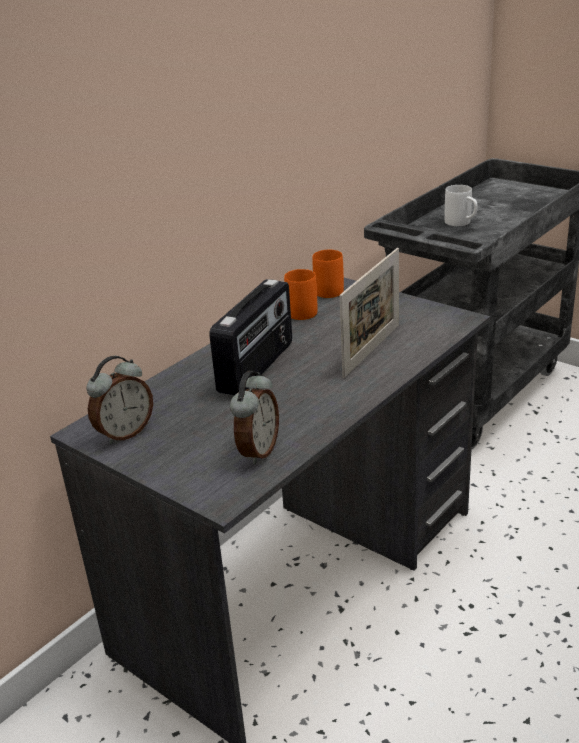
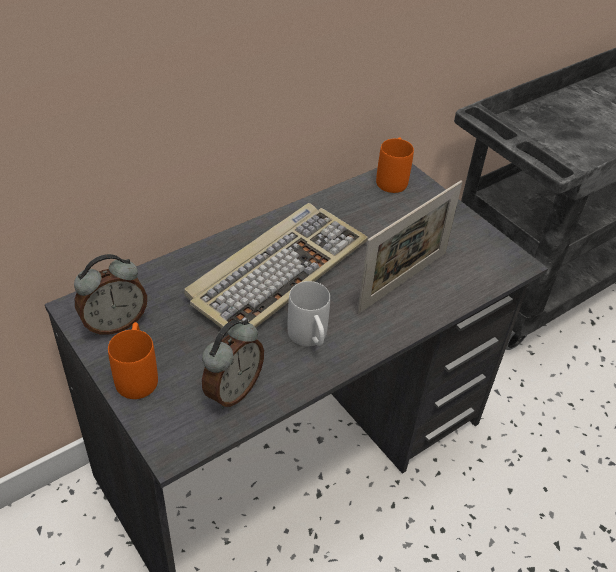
camera: 10 degrees right, 15 degrees up
radio [209,279,292,396] -> keyboard [184,203,368,329]
orange mug [284,269,318,320] -> orange mug moved to [108,322,158,399]
white mug [444,185,478,226] -> white mug moved to [287,281,330,346]

